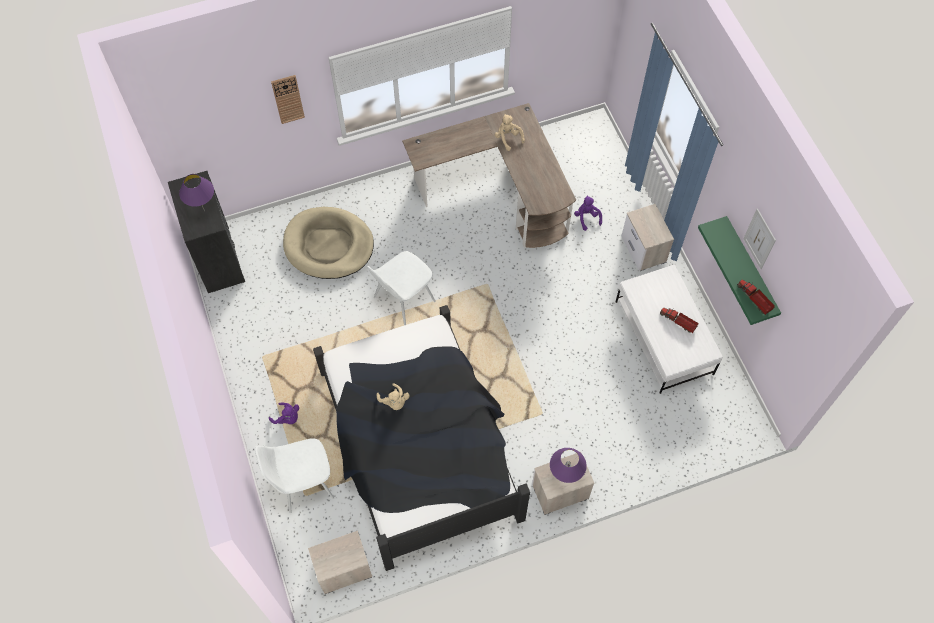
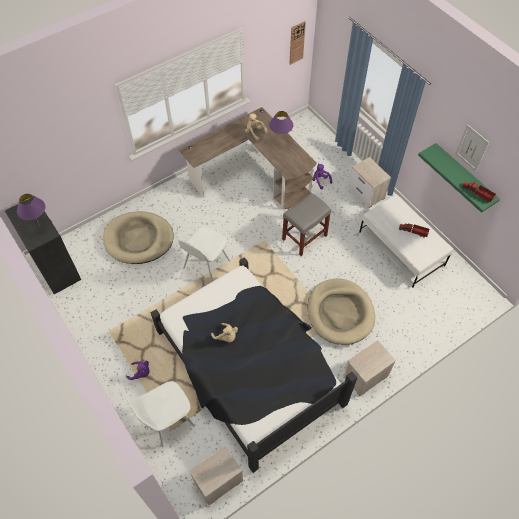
camera: 15 degrees left, 5 degrees down
wall clock [271,75,305,124] -> wall clock moved to [289,21,306,65]
purple table lamp [550,448,587,483] -> purple table lamp moved to [269,111,293,143]
none -> grey stool [282,193,331,256]
none -> beige dog bed [308,279,375,345]

